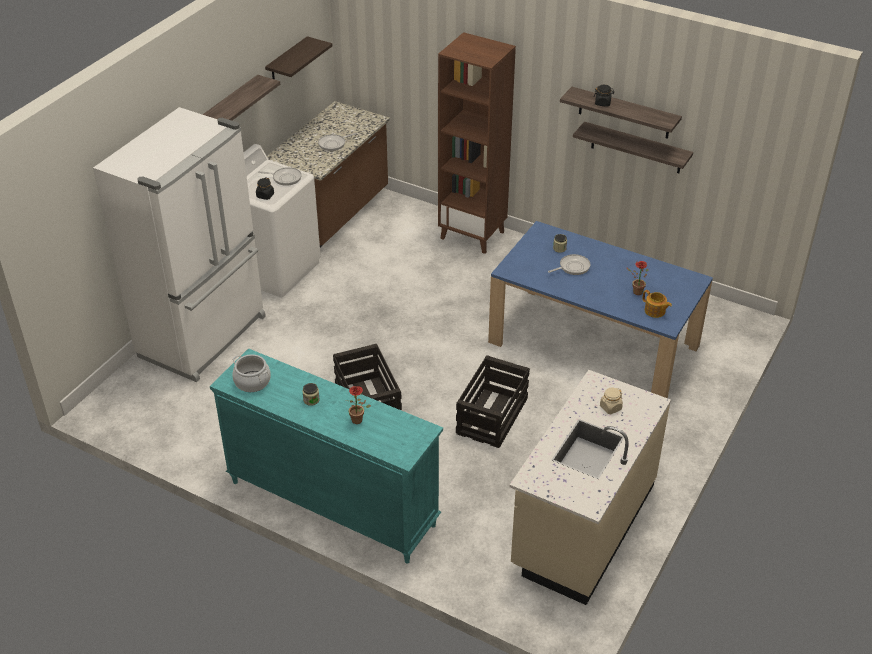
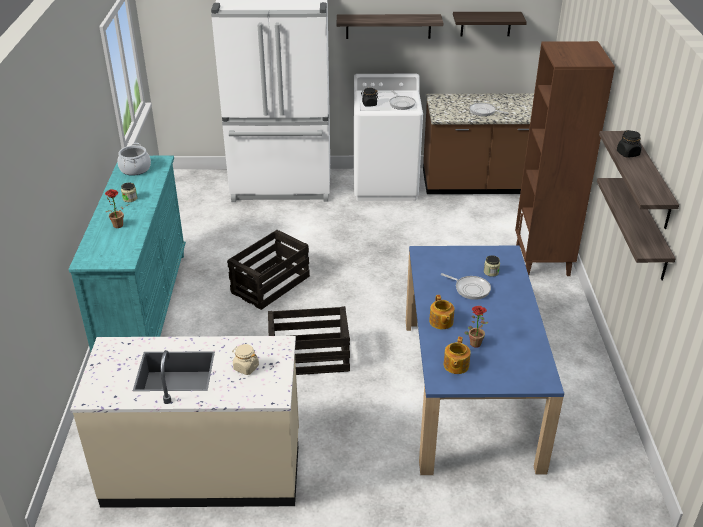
camera: 60 degrees right, 5 degrees down
none -> teapot [429,295,454,329]

